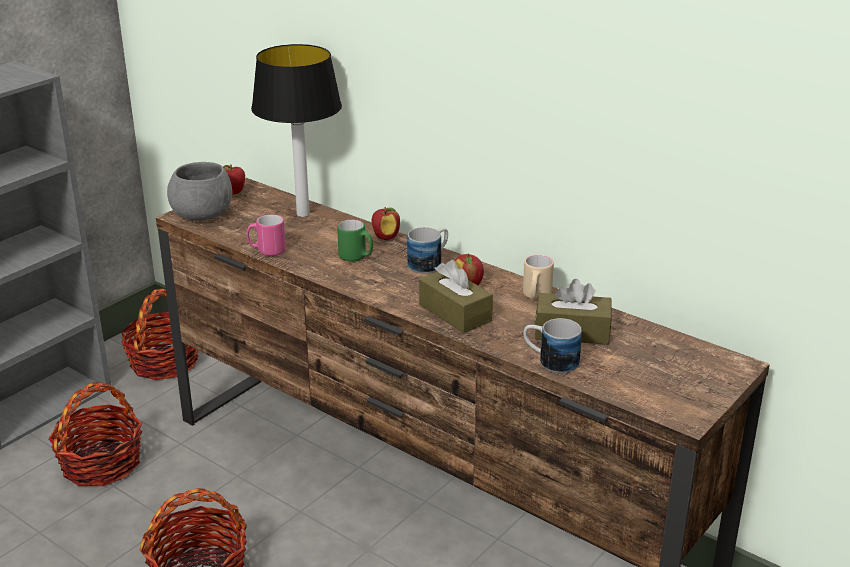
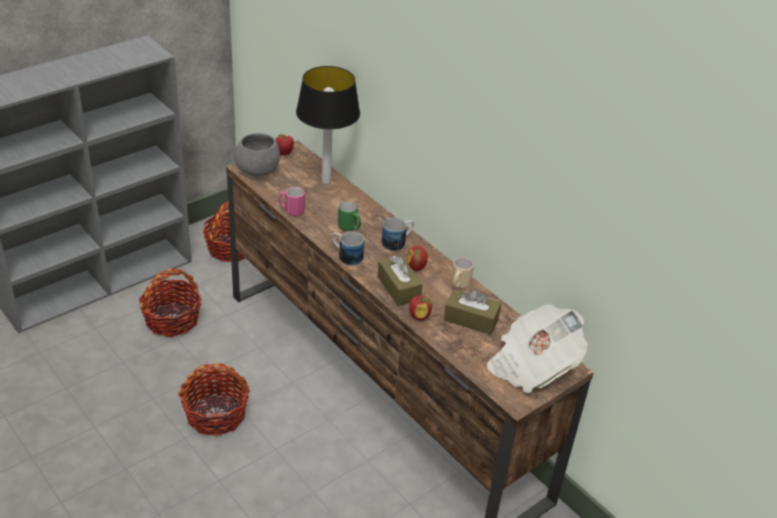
camera: 10 degrees right, 10 degrees up
apple [372,207,400,240] -> apple moved to [409,295,432,321]
mug [524,318,582,373] -> mug moved to [332,231,364,265]
none -> newspaper [487,304,588,393]

